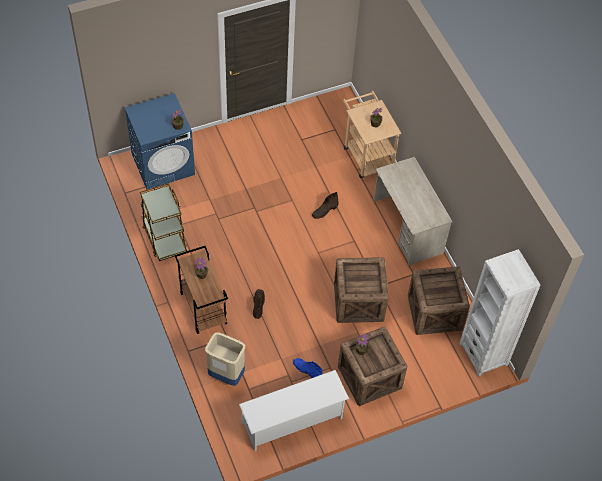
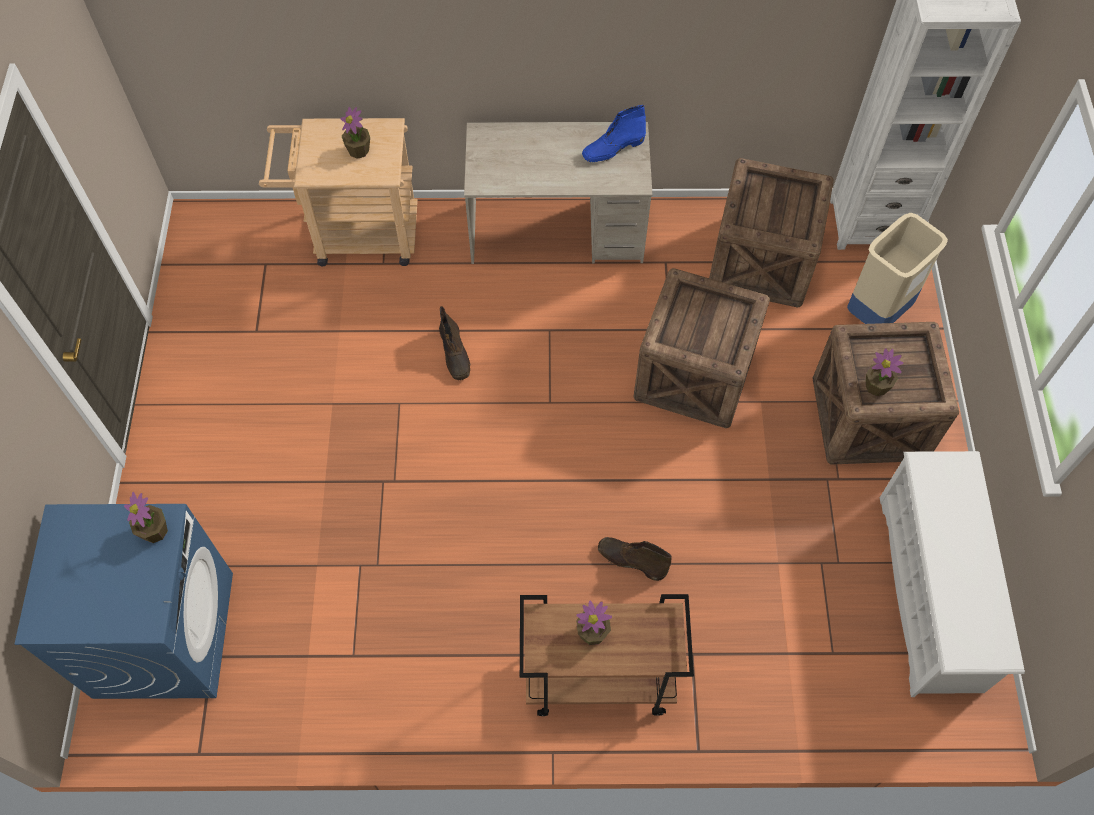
camera: 65 degrees left, 5 degrees up
brown cart [140,183,187,261] -> none
beige trash can [205,332,245,386] -> beige trash can moved to [847,213,948,324]
blue boot [293,358,323,378] -> blue boot moved to [582,105,646,162]

